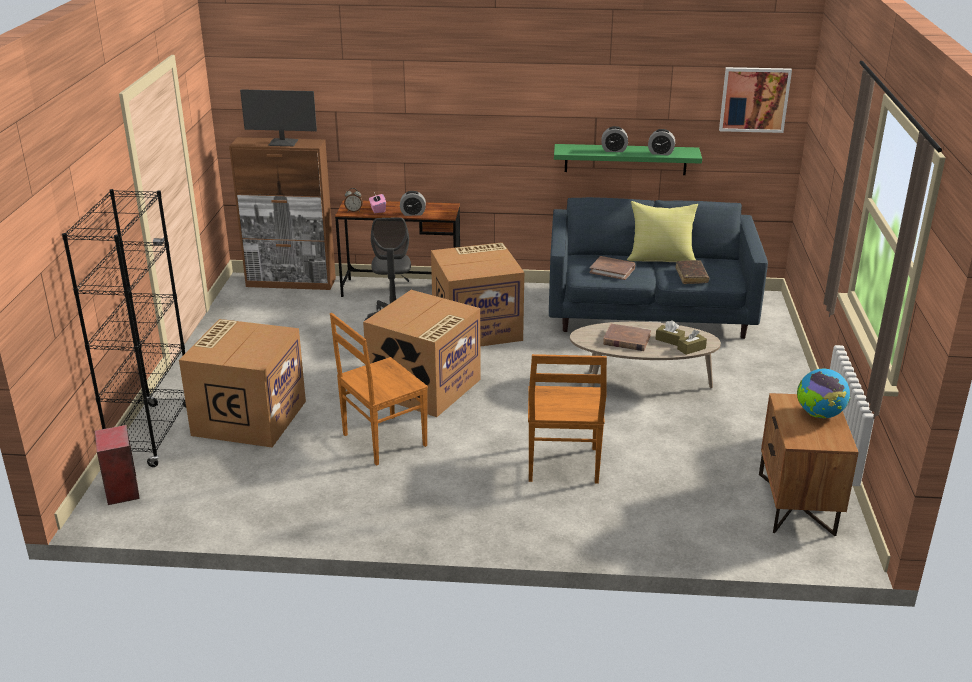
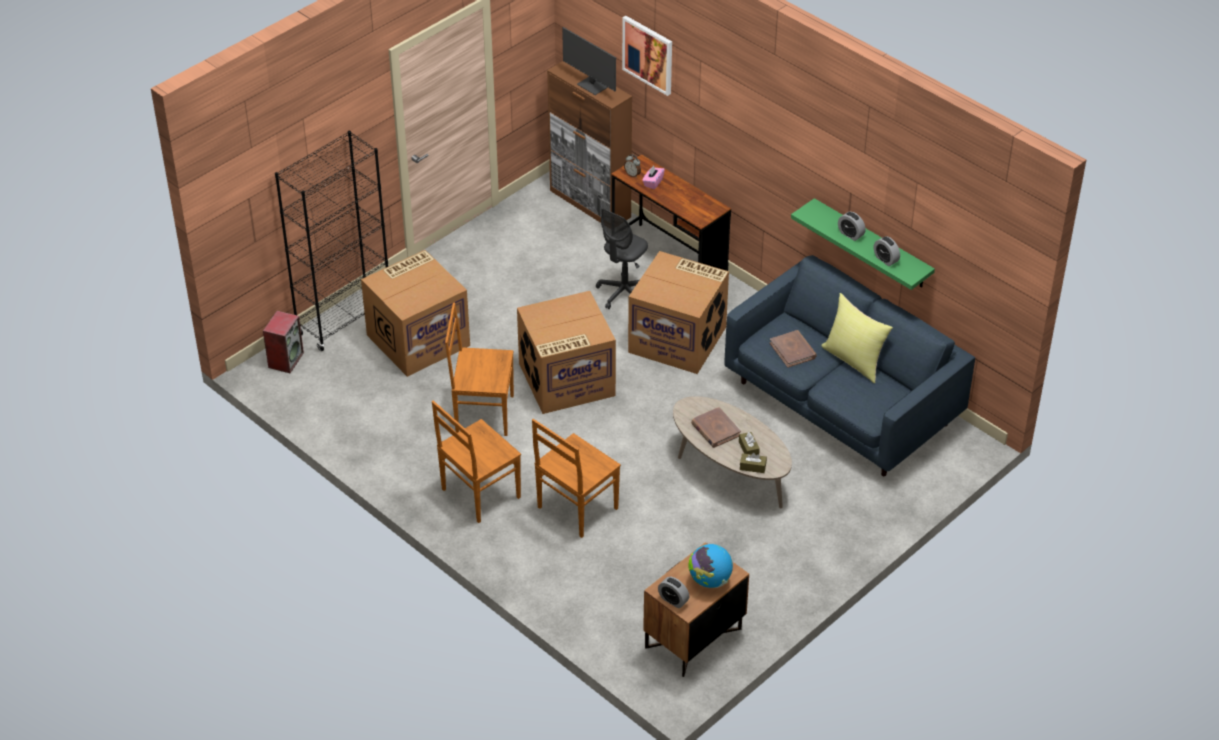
camera: 40 degrees right, 15 degrees up
alarm clock [400,191,426,216] -> alarm clock moved to [658,577,689,608]
brown book [676,260,709,284] -> none
picture [719,67,792,133] -> picture moved to [622,16,672,96]
none -> brown chair [432,401,521,523]

